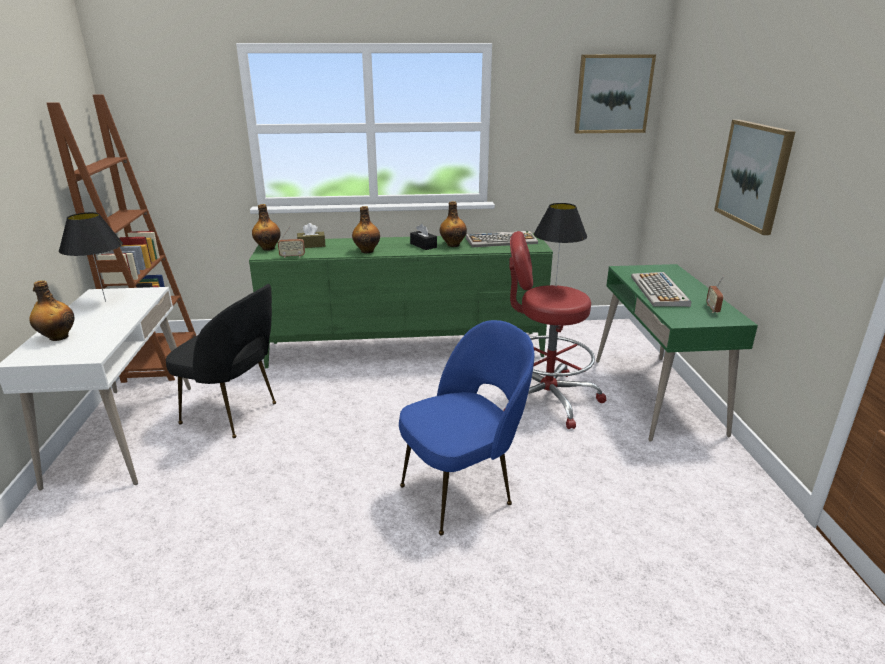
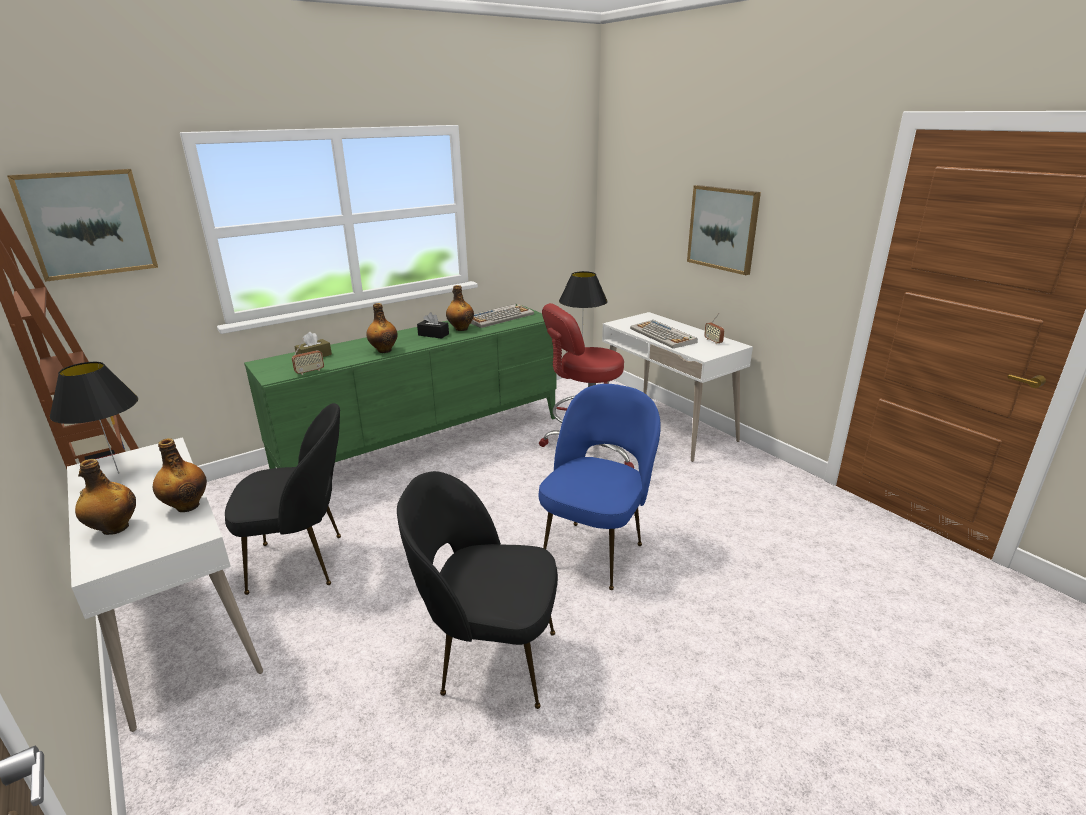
camera: 30 degrees left, 0 degrees up
bottle [252,204,281,251] -> bottle moved to [153,438,207,512]
picture [574,54,656,133] -> picture moved to [7,169,158,282]
green desk [596,264,758,442] -> white desk [602,312,753,462]
none -> black chair [397,471,558,709]

